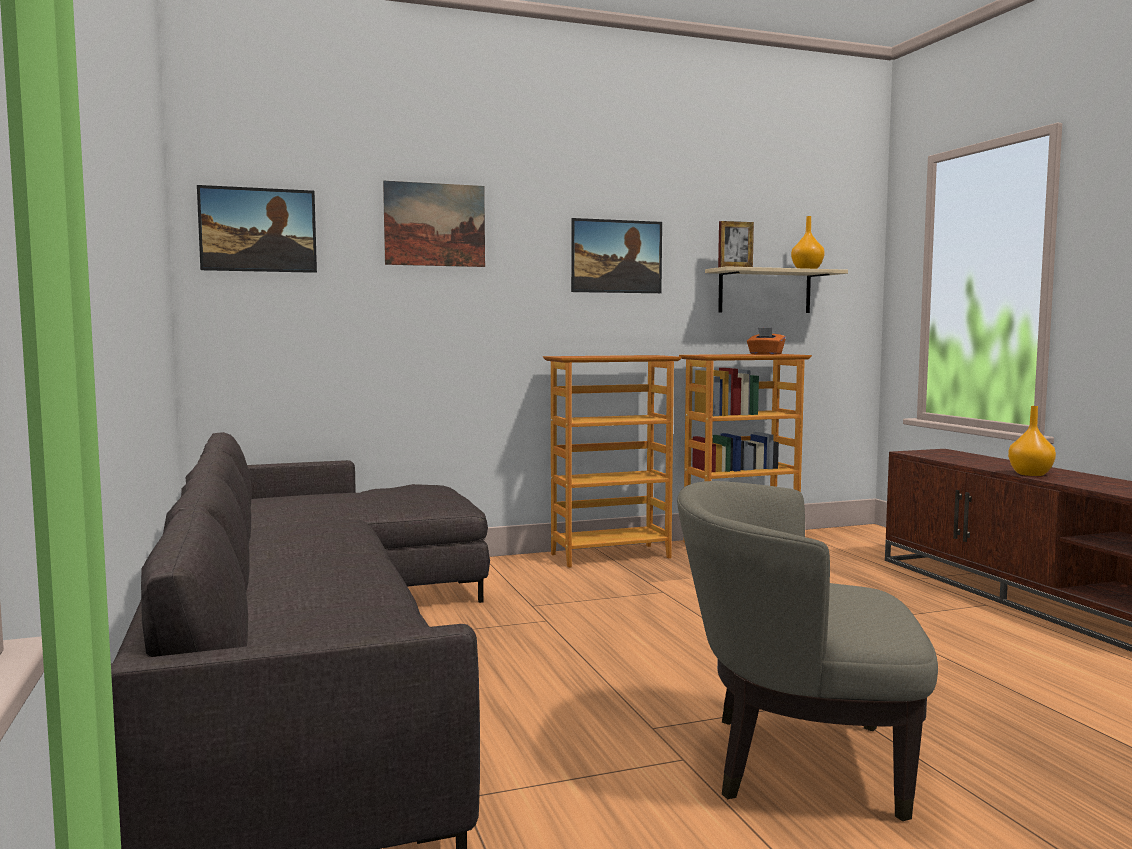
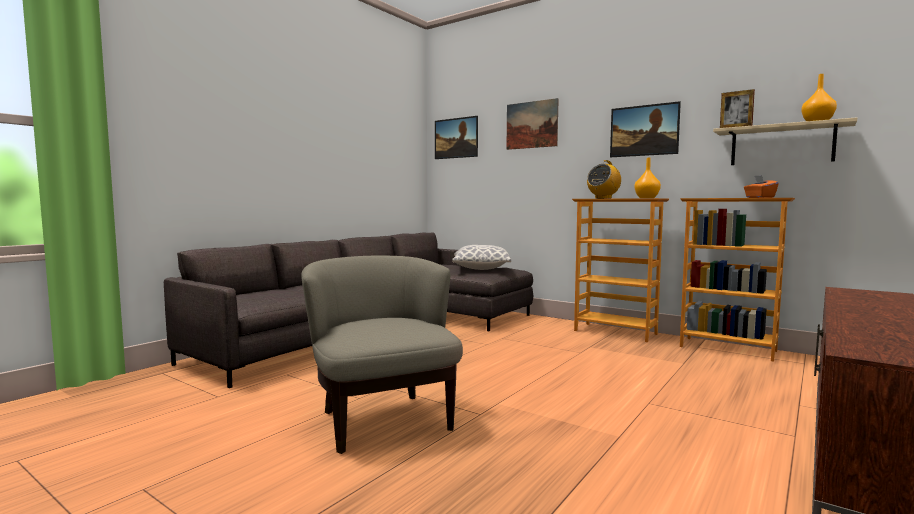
camera: 55 degrees right, 0 degrees up
orange vase [1008,406,1056,476] -> orange vase moved to [634,158,661,198]
none -> pillow [452,245,511,270]
none -> radio [587,160,621,199]

